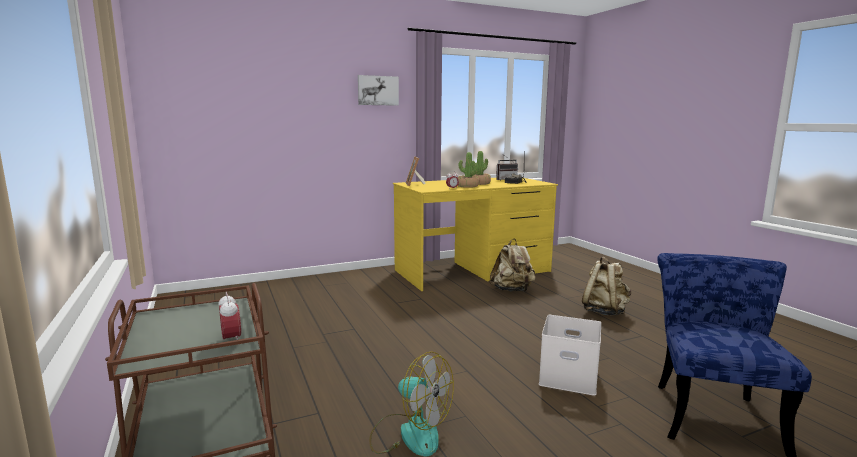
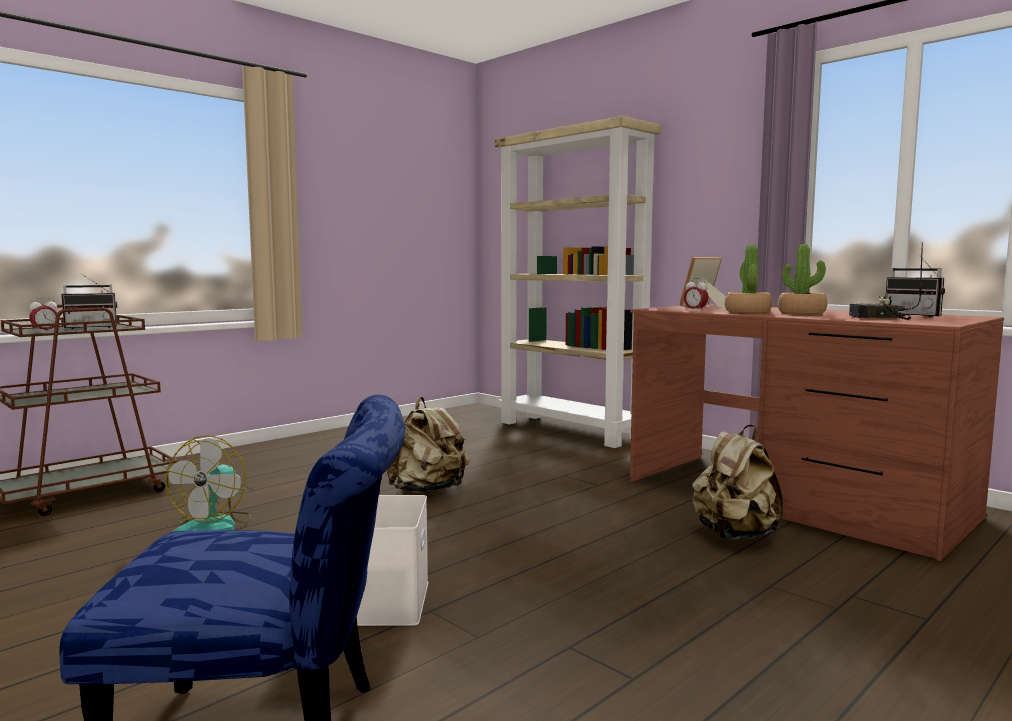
camera: 70 degrees right, 5 degrees down
picture [358,75,399,106] -> none
yellow desk [393,178,558,291] -> brown desk [630,304,1004,561]
beige backpack [582,256,631,316] -> beige backpack moved to [387,397,470,493]
none -> radio [61,273,117,329]
none -> beige bookcase [495,116,662,448]

